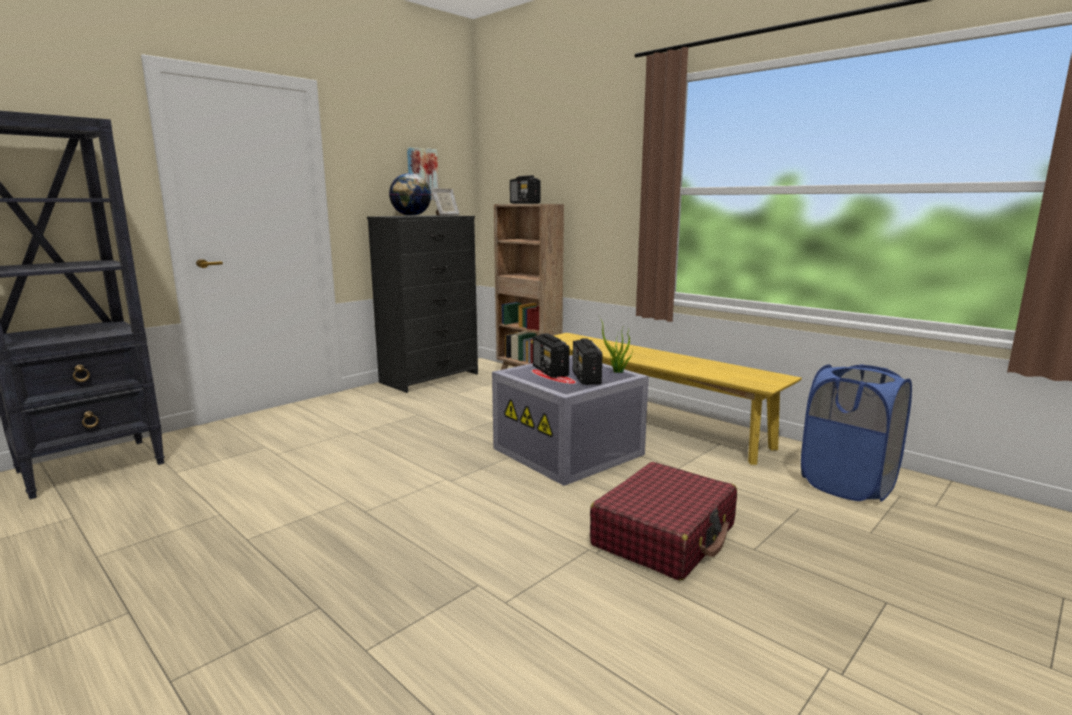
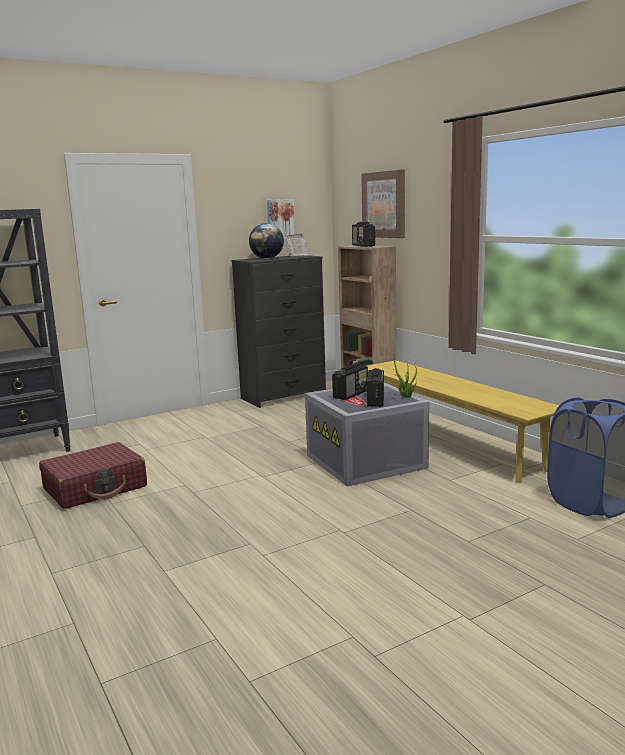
camera: 15 degrees right, 0 degrees up
radio [533,333,569,378] -> radio turned 135 degrees counterclockwise [332,363,368,400]
red suitcase [590,462,737,581] -> red suitcase moved to [39,442,147,509]
none -> picture [361,170,405,238]

